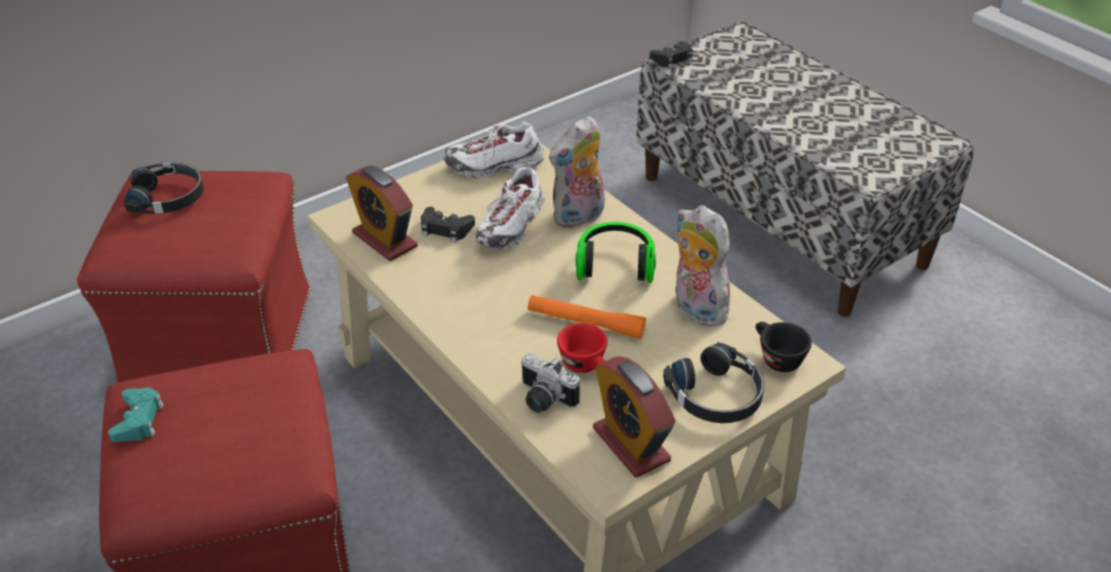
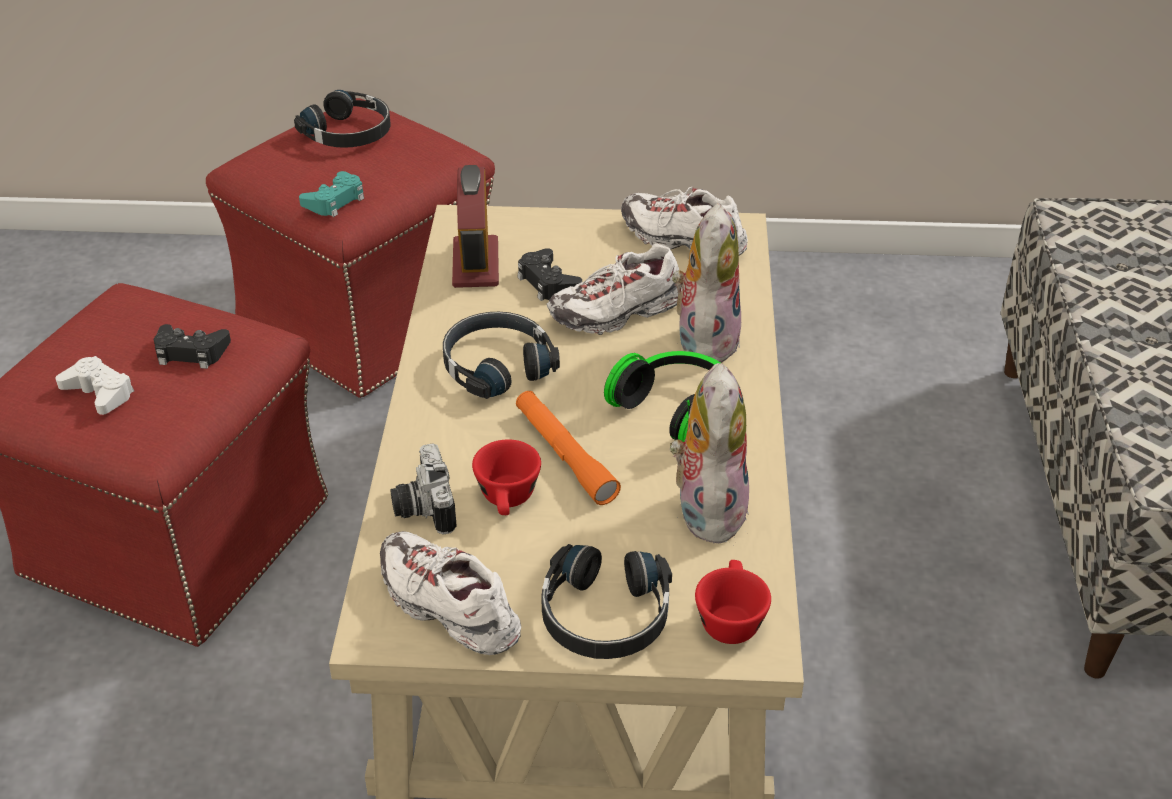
camera: 40 degrees right, 0 degrees up
turquoise game controller [108,387,164,442] -> turquoise game controller moved to [299,171,364,217]
plush toy [549,116,605,229] -> plush toy turned 105 degrees clockwise [672,203,741,363]
alarm clock [593,356,676,478] -> white shoe [380,531,521,655]
black game controller [650,41,693,69] -> black game controller moved to [154,324,231,369]
black cup [756,322,812,372] -> red cup [695,560,771,644]
none -> white game controller [55,356,134,415]
none -> black headphones [443,312,560,399]

